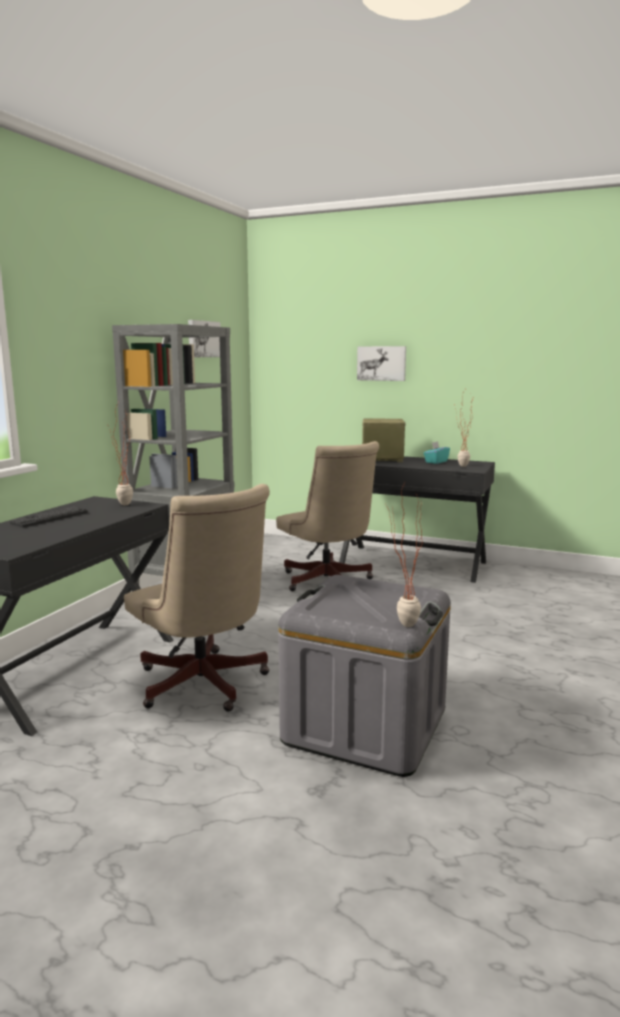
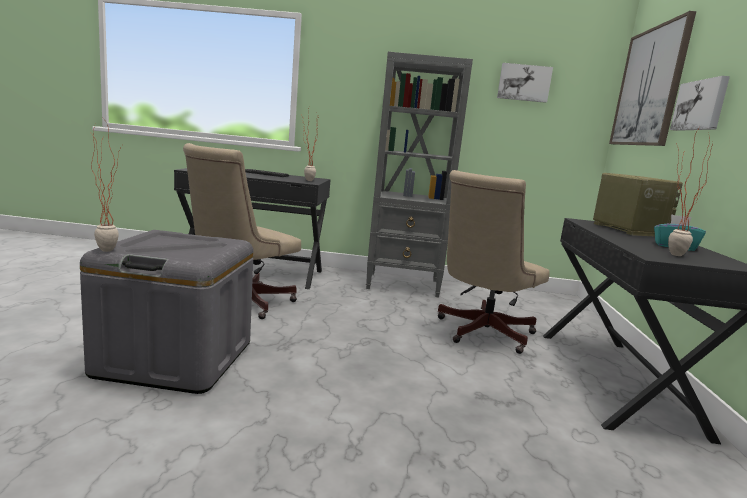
camera: 70 degrees right, 0 degrees up
none -> picture [609,11,696,146]

